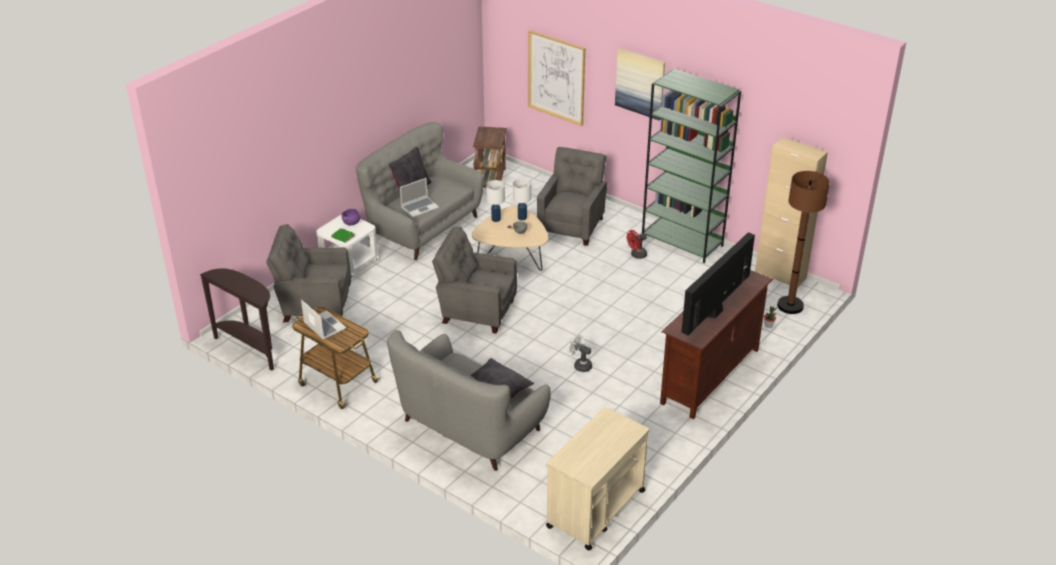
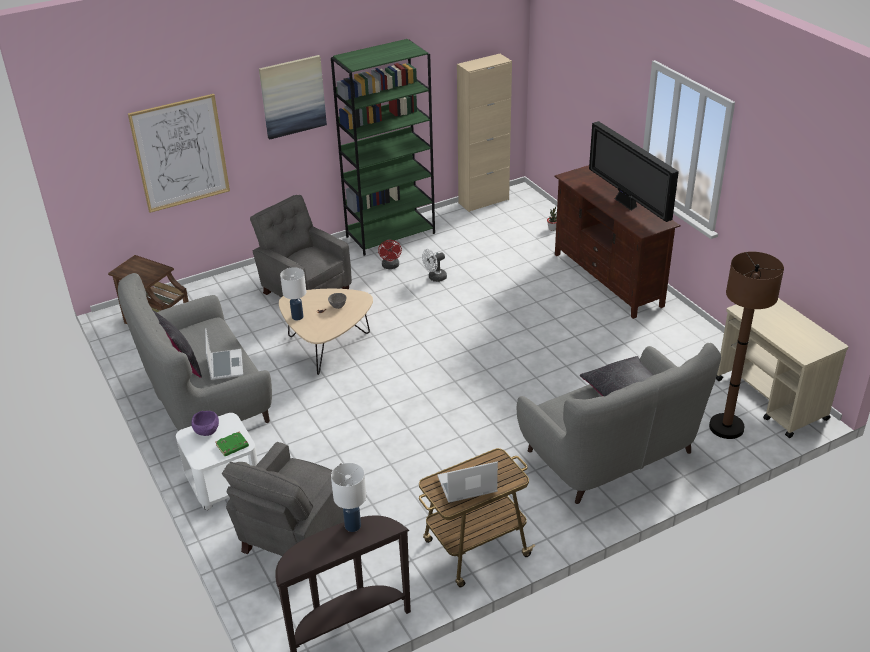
camera: 65 degrees left, 0 degrees up
grey armchair [432,227,517,334] -> none
white table lamp [513,179,531,221] -> white table lamp moved to [331,463,366,532]
white fan [569,335,592,372] -> white fan moved to [422,249,447,282]
brown floor lamp [777,171,830,314] -> brown floor lamp moved to [709,251,784,439]

